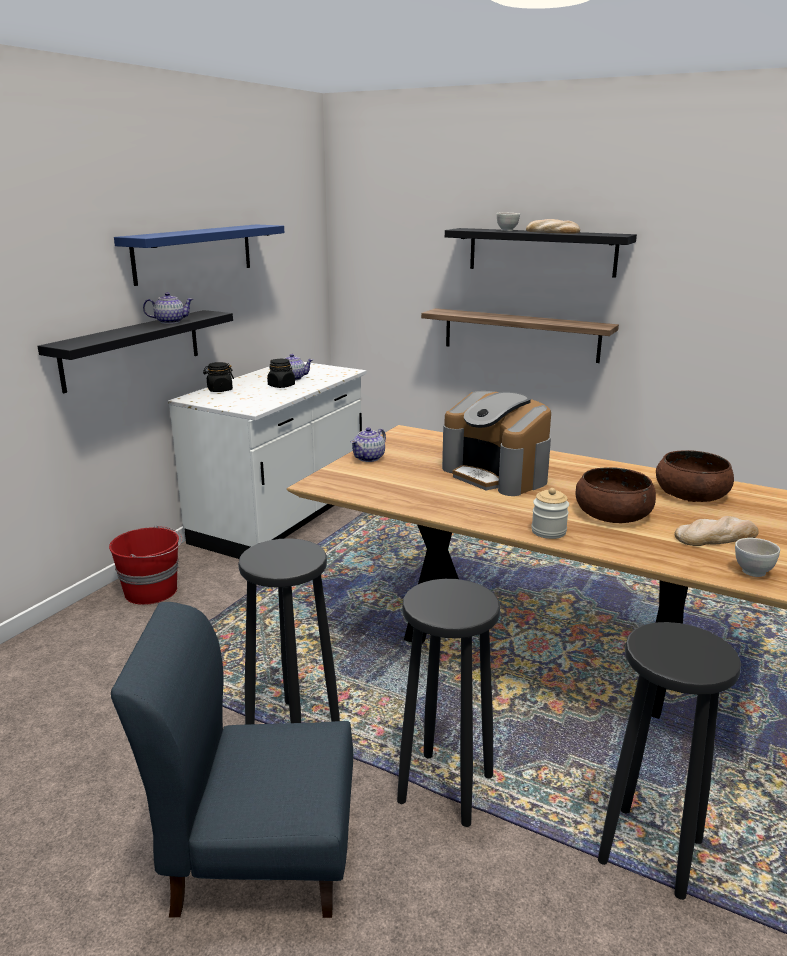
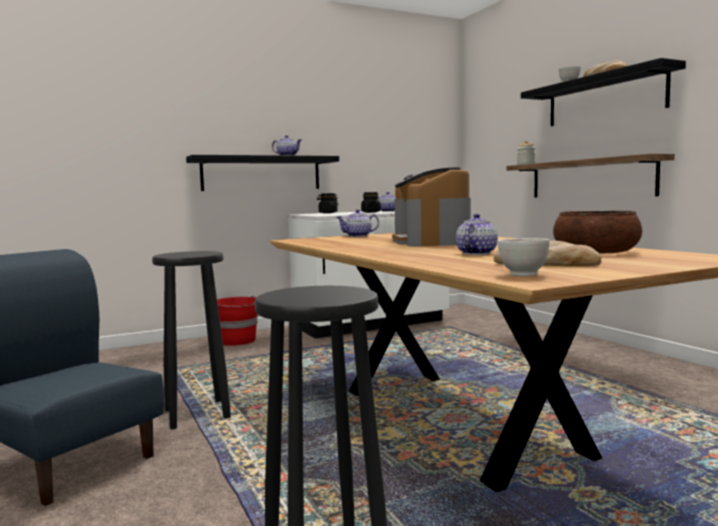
camera: 35 degrees right, 15 degrees down
blue shelf [114,225,284,286] -> none
black stool [397,579,500,827] -> none
jar [531,488,569,539] -> jar moved to [517,140,535,165]
brown bowl [576,467,656,523] -> teapot [456,214,498,255]

